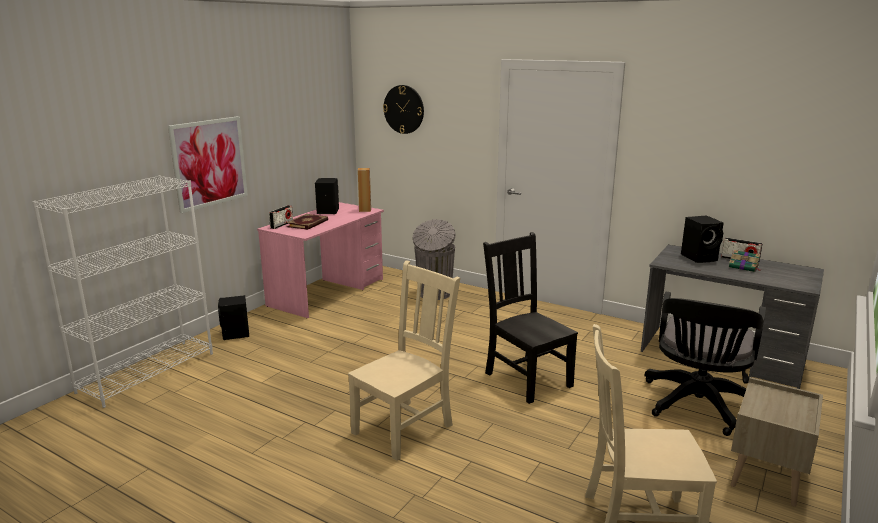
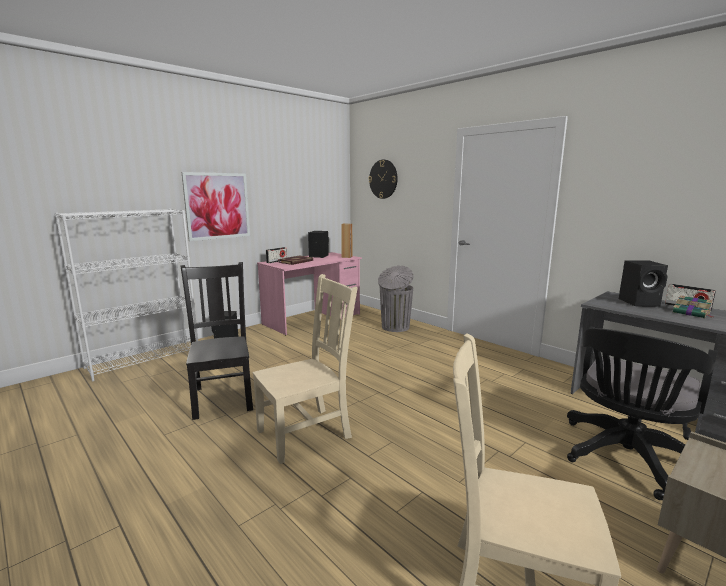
camera: 15 degrees right, 5 degrees down
black chair [483,232,578,404] -> black chair moved to [180,262,253,420]

